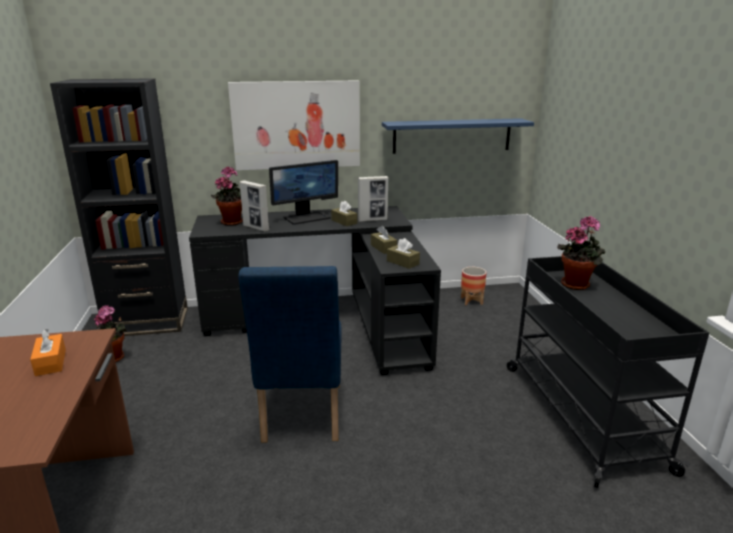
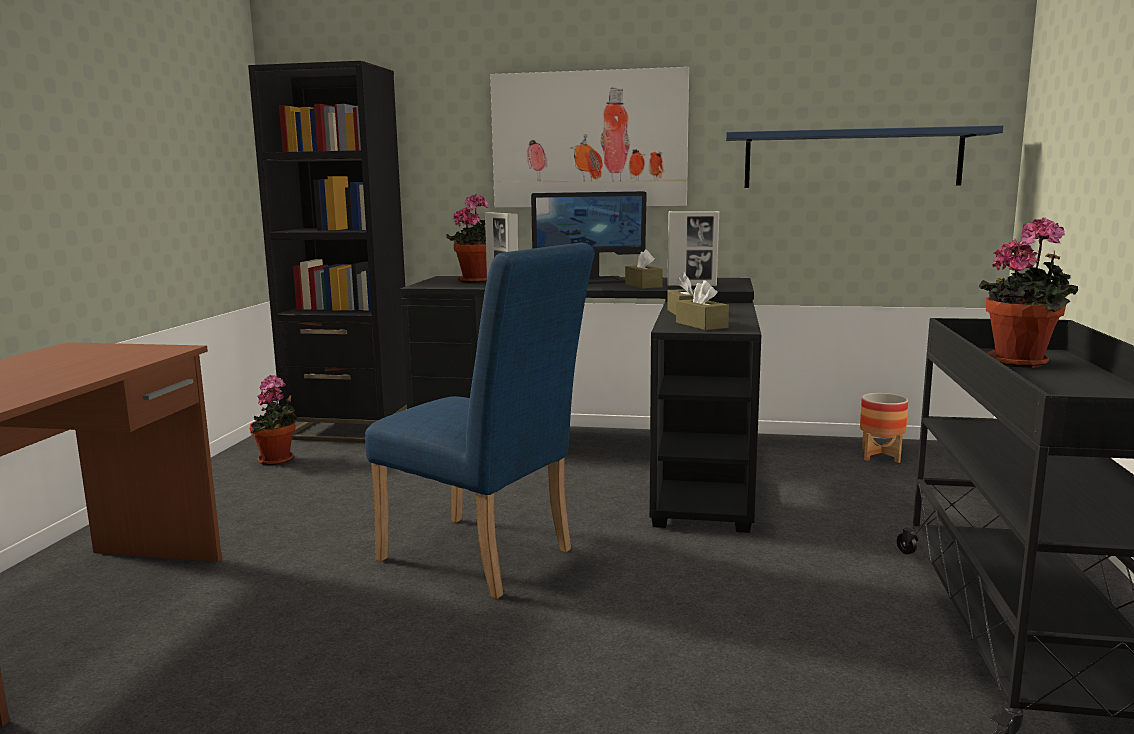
camera: 20 degrees right, 10 degrees down
orange tissue box [30,329,66,376] -> none
blue chair [238,266,342,443] -> blue chair turned 75 degrees counterclockwise [365,243,595,599]

